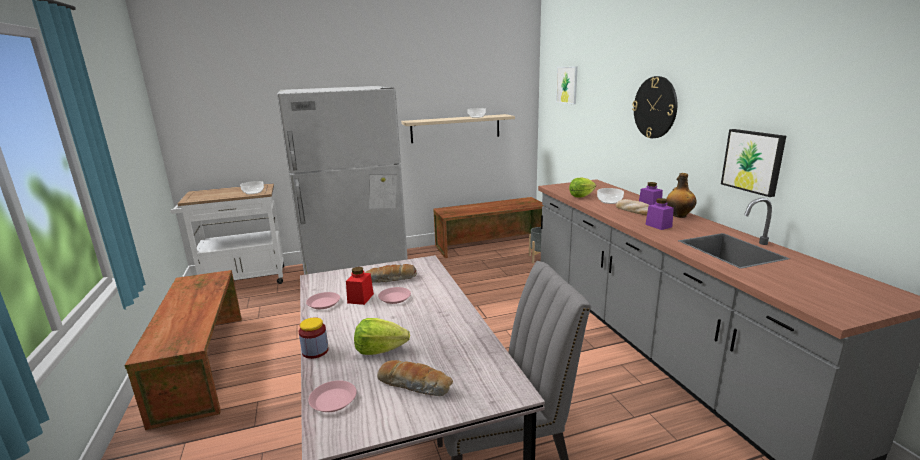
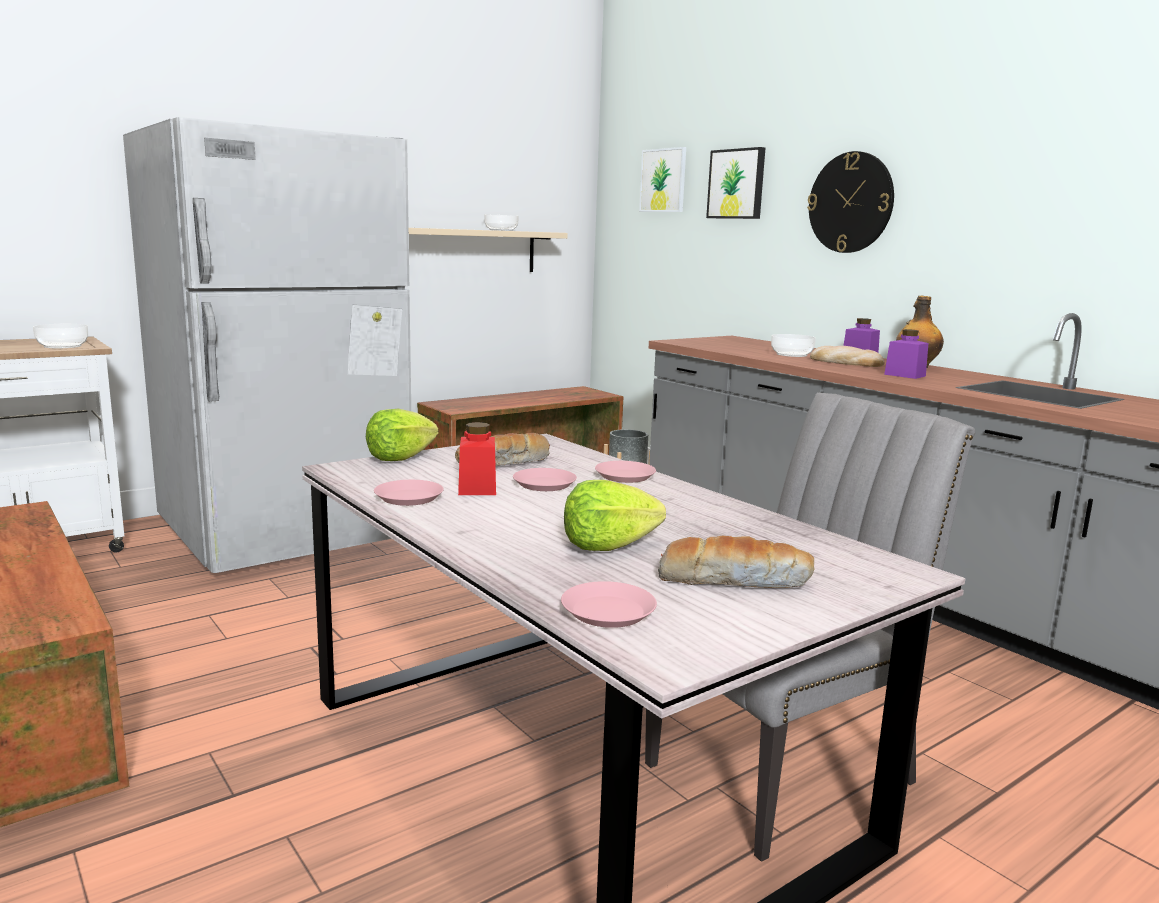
camera: 20 degrees left, 5 degrees down
jar [299,317,329,359] -> none
lettuce [569,178,596,197] -> lettuce moved to [366,409,438,461]
picture [721,129,786,197] -> picture moved to [706,147,765,219]
none -> pink plate [595,461,656,483]

